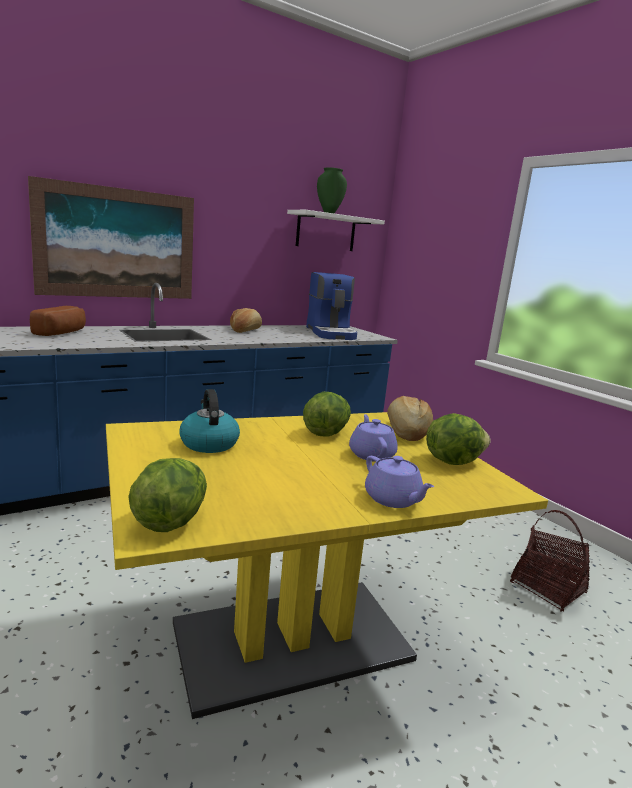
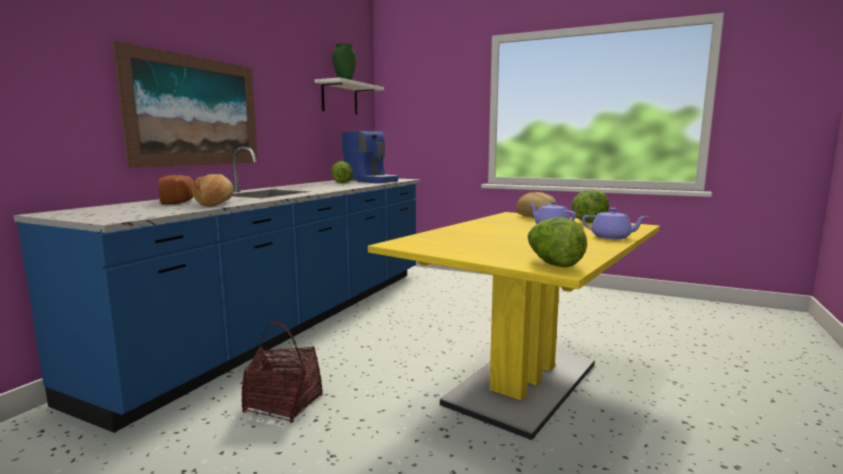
camera: 30 degrees left, 5 degrees down
kettle [179,389,240,453] -> none
bread [230,308,262,333] -> bread moved to [192,174,234,207]
lettuce [303,392,351,437] -> lettuce moved to [331,161,353,183]
basket [510,510,590,612] -> basket moved to [241,322,323,423]

